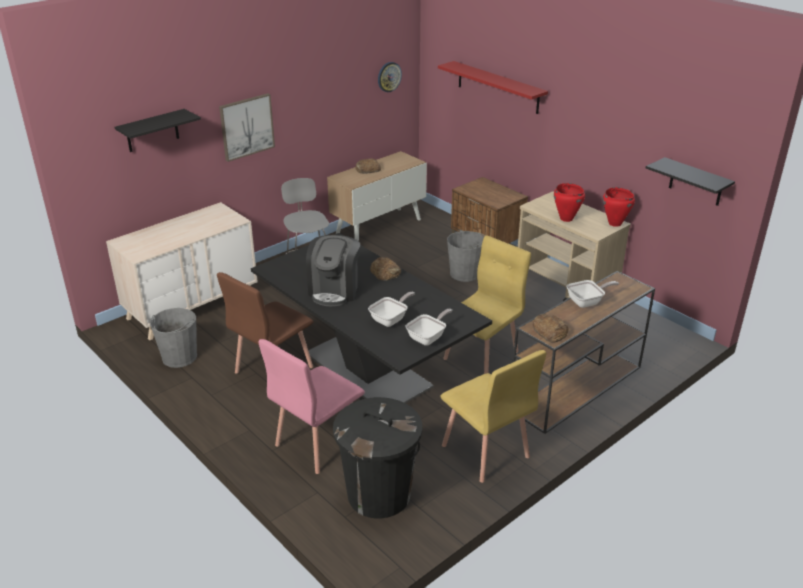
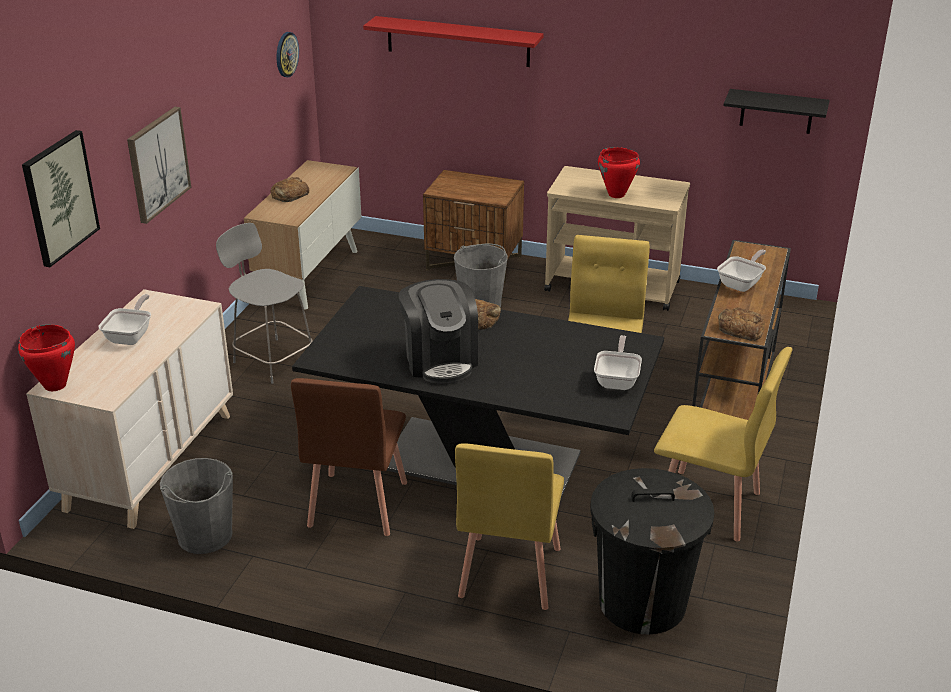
camera: 30 degrees left, 0 degrees up
black shelf [114,109,201,152] -> picture [22,130,100,267]
pink chair [259,339,365,474] -> yellow chair [455,443,564,610]
frying pan [368,292,415,327] -> frying pan moved to [98,294,151,345]
red cooking pot [603,187,635,227] -> red cooking pot moved to [18,324,75,391]

